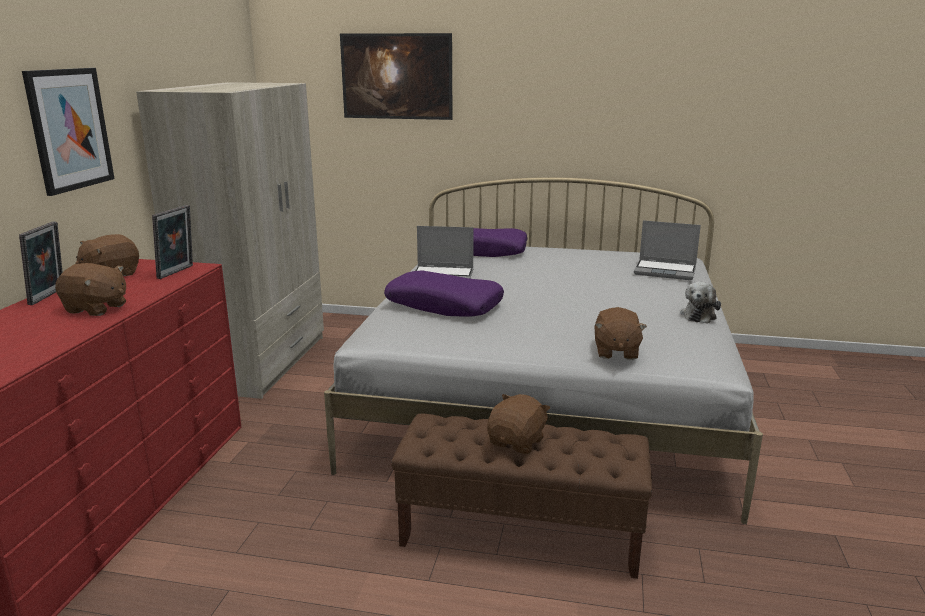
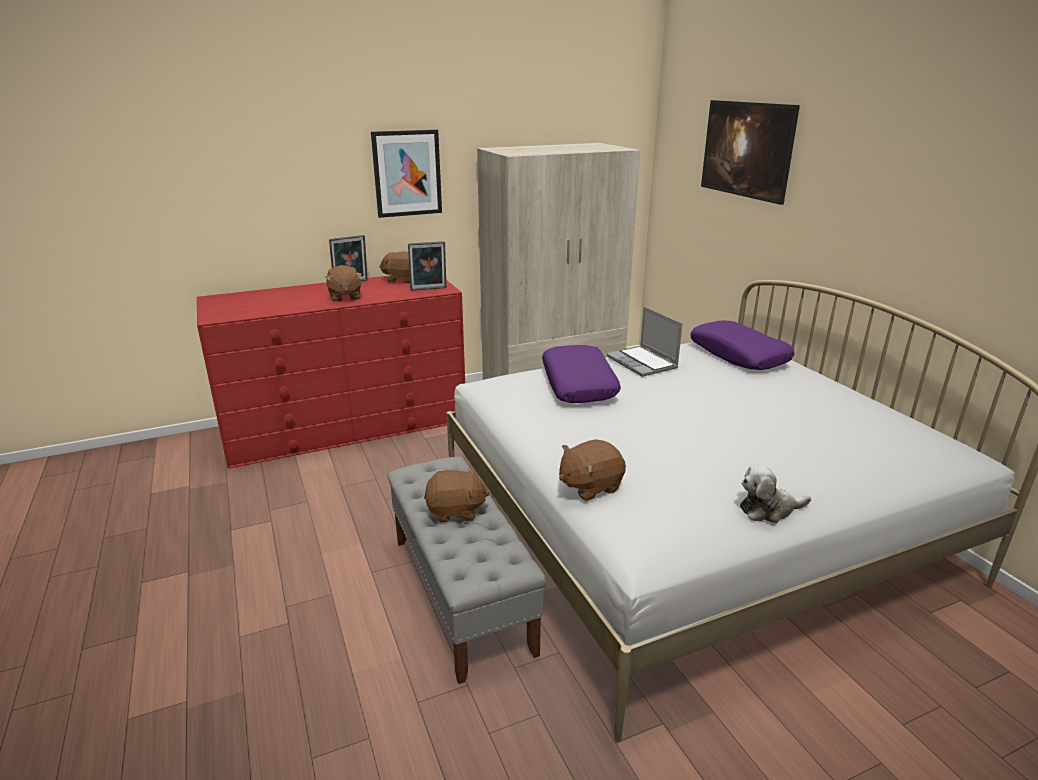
camera: 55 degrees right, 5 degrees up
brown bench [391,414,652,579] -> grey bench [387,457,547,684]
laptop [634,220,701,280] -> none

